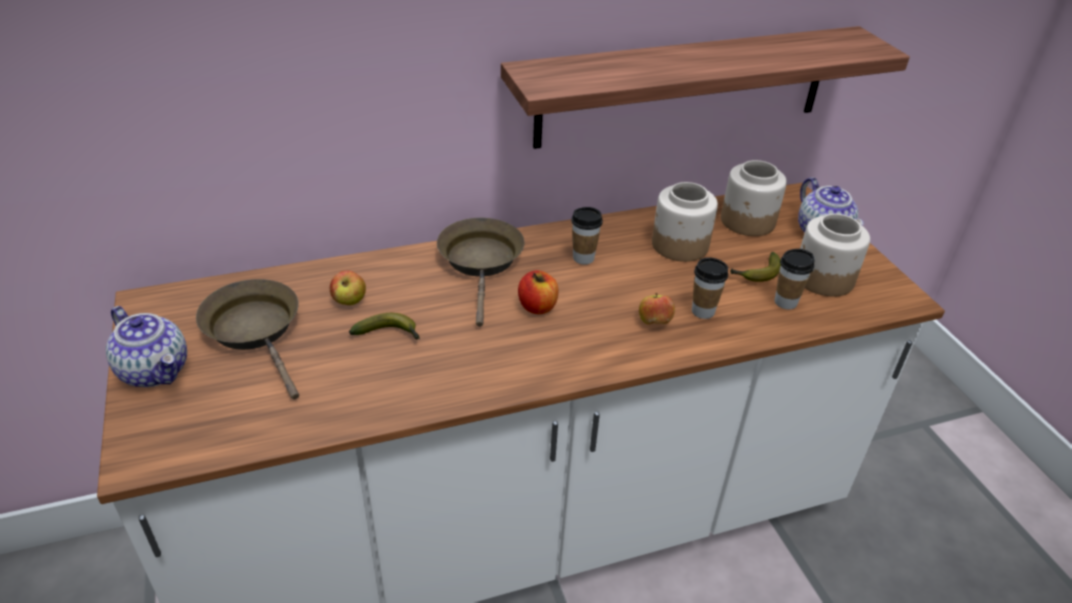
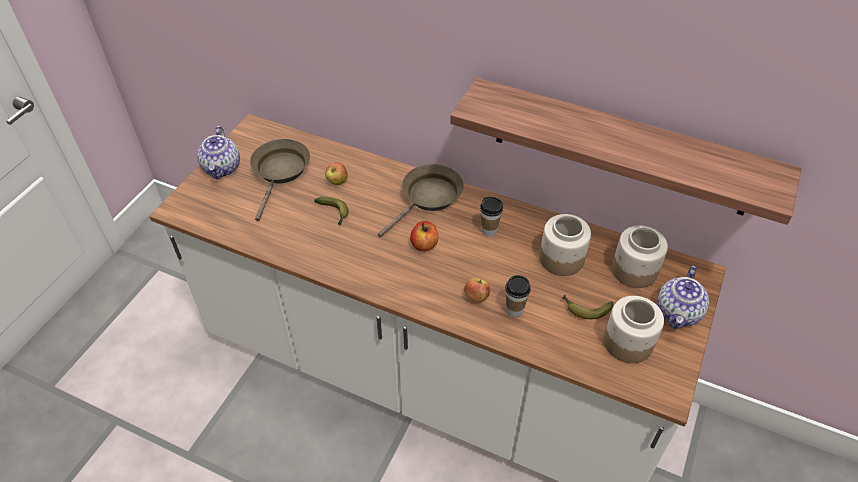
camera: 45 degrees right, 10 degrees up
cup [775,249,815,309] -> none

